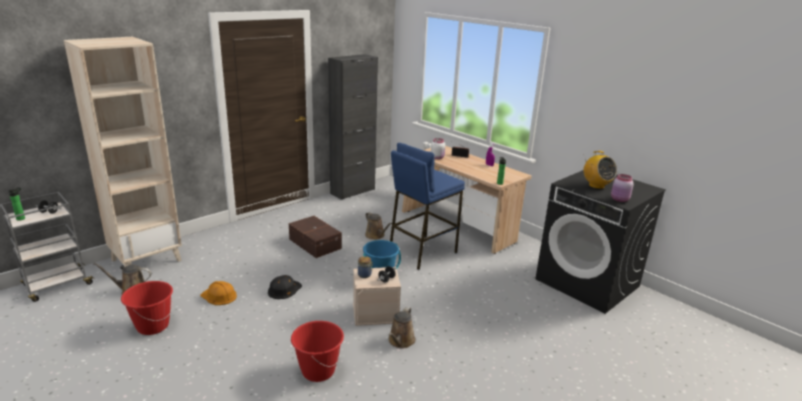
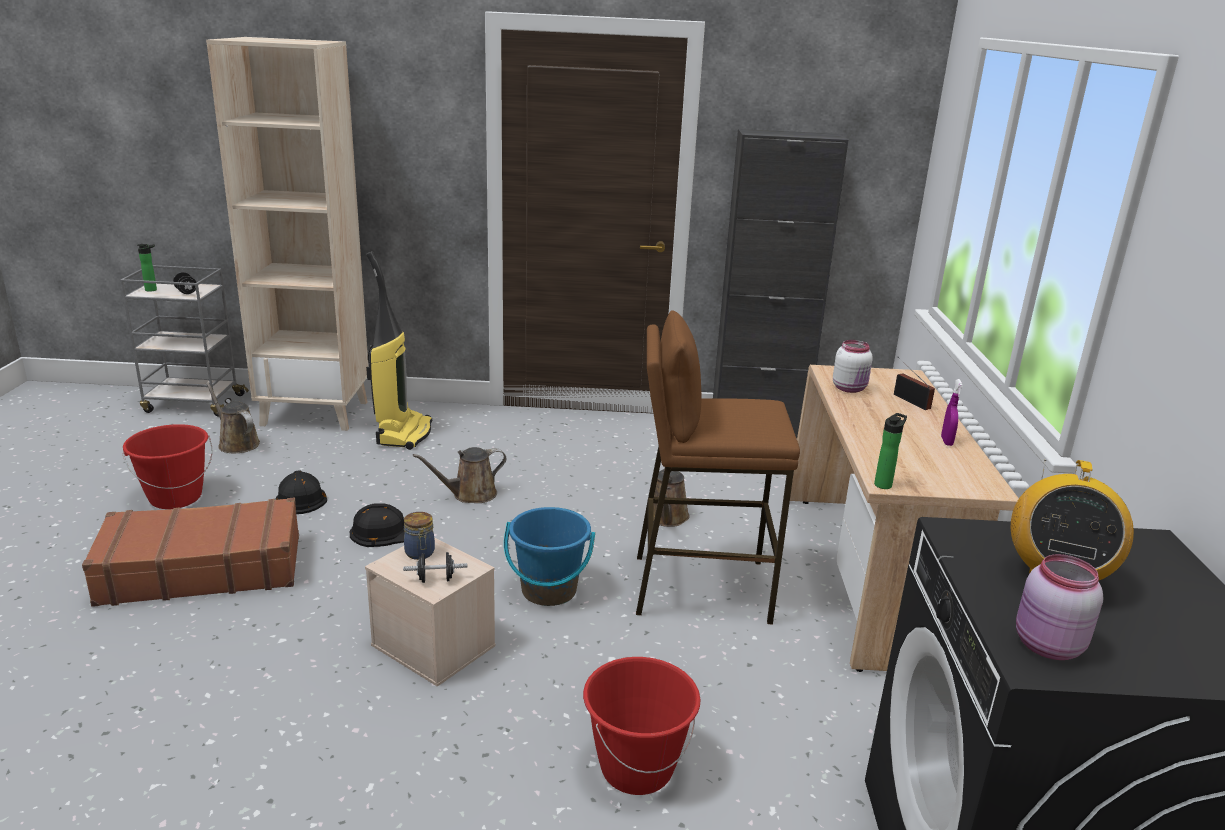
camera: 45 degrees right, 0 degrees up
orange hard hat [201,281,237,305] -> black hard hat [275,470,327,514]
brown storage box [289,216,342,258] -> none
red bucket [291,321,344,382] -> red bucket moved to [583,657,701,795]
brown watering can [388,307,416,348] -> brown watering can moved to [413,447,506,503]
blue stool [390,143,465,270] -> brown stool [636,310,800,625]
none -> brown suitcase [82,498,299,607]
none -> vacuum cleaner [366,251,432,450]

